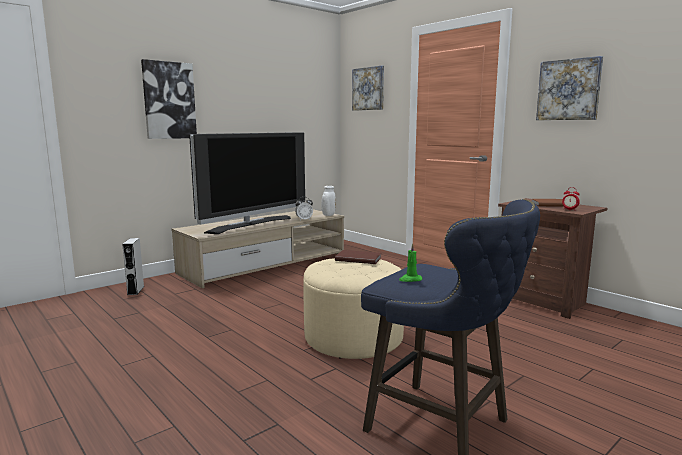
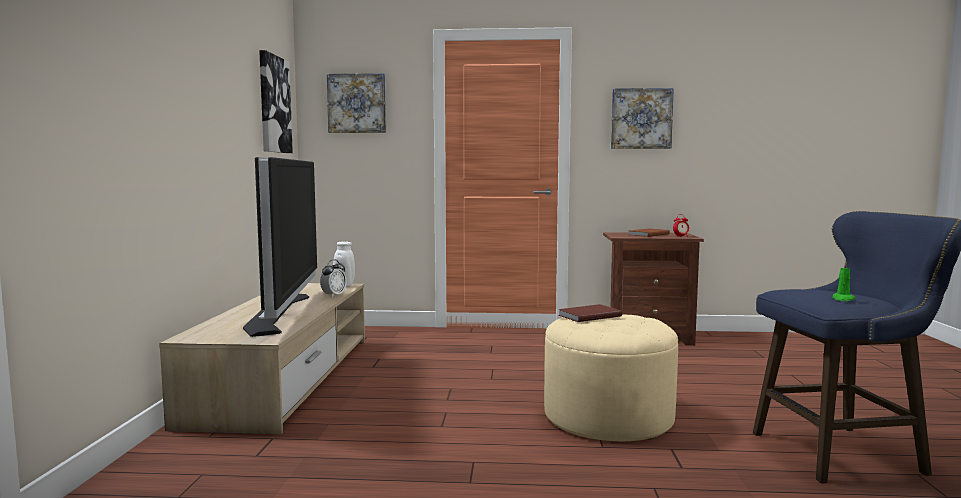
camera: 45 degrees left, 5 degrees down
grey speaker [122,238,144,295] -> none
picture [141,59,197,139] -> picture moved to [259,50,293,153]

